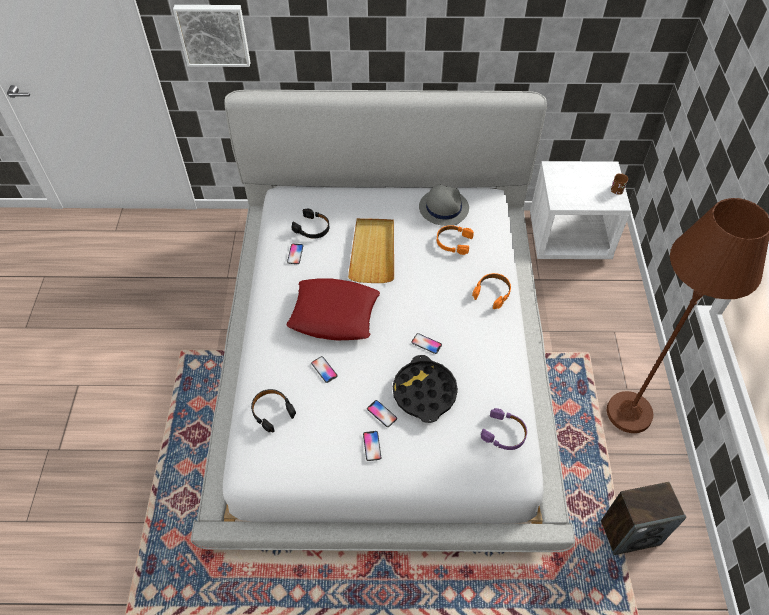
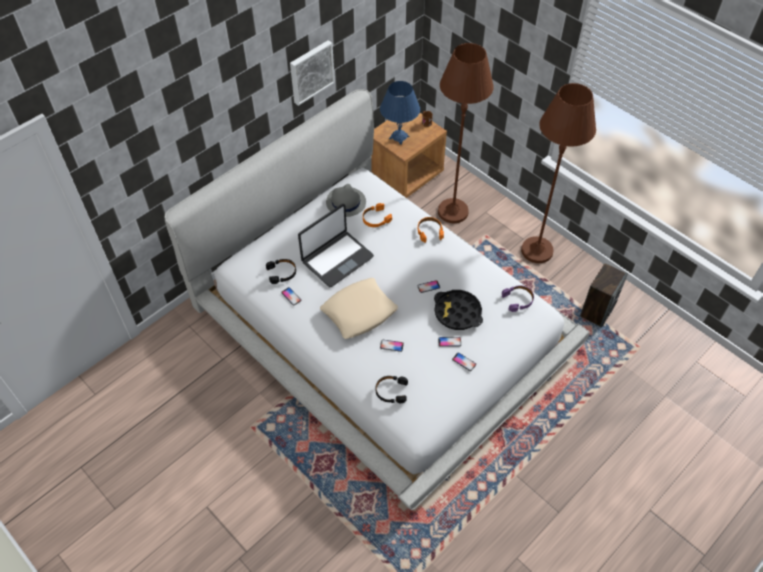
camera: 45 degrees left, 0 degrees up
picture [173,5,251,67] -> picture moved to [290,40,335,106]
red pillow [287,279,380,340] -> beige pillow [320,278,398,339]
beige tray [348,218,394,283] -> laptop [298,204,374,287]
white nightstand [530,161,631,259] -> brown nightstand [371,113,447,198]
none -> blue table lamp [380,81,420,145]
none -> brown floor lamp [438,43,494,223]

